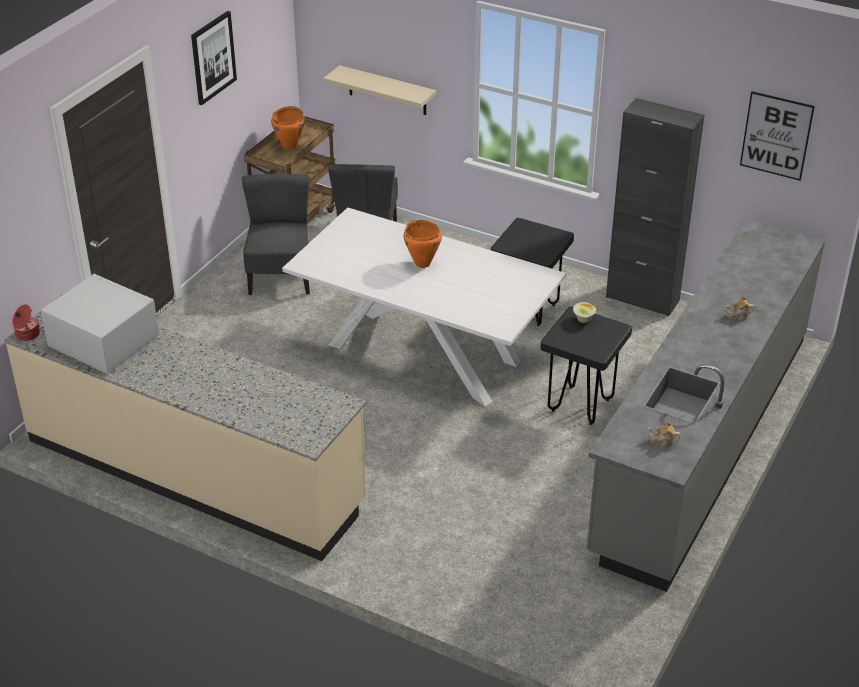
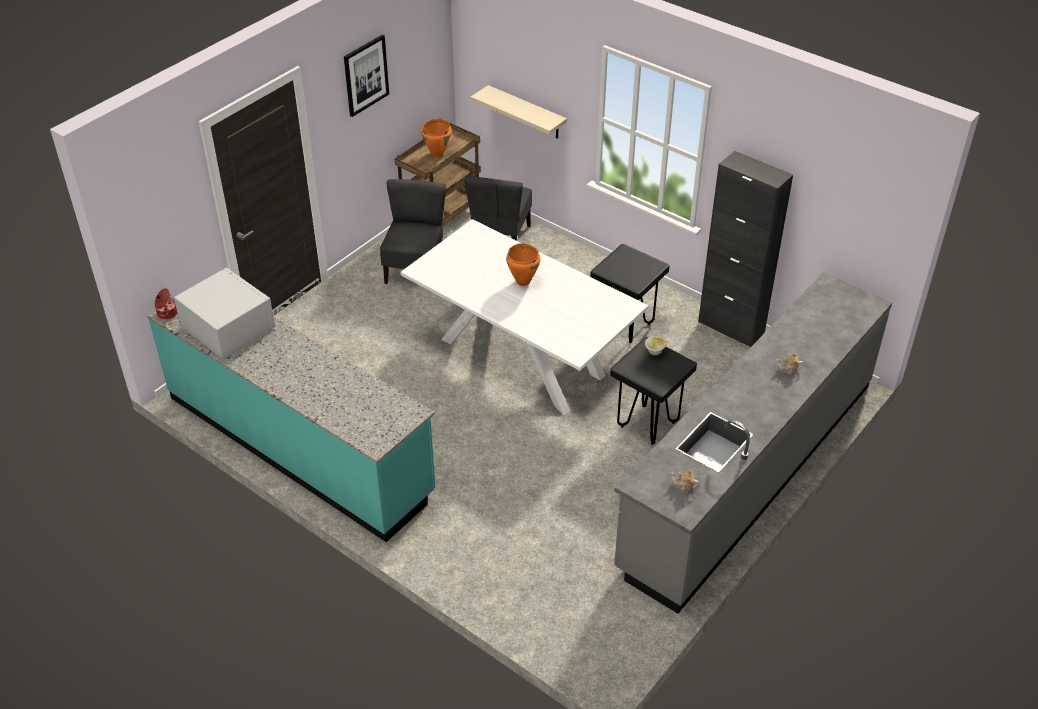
camera: 10 degrees right, 5 degrees up
beige counter [5,293,367,561] -> turquoise counter [148,278,435,542]
picture [740,91,815,181] -> none

